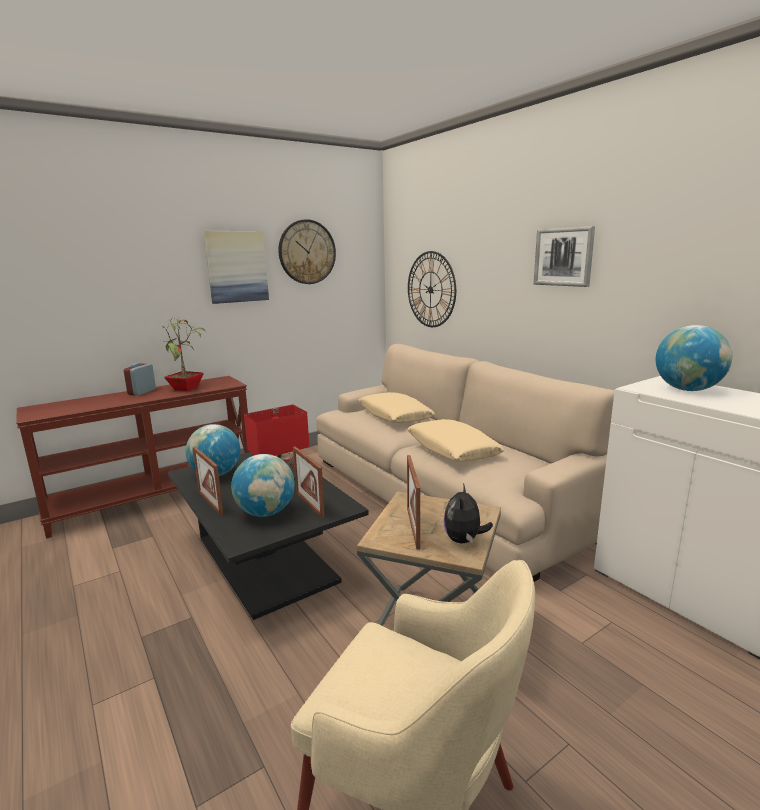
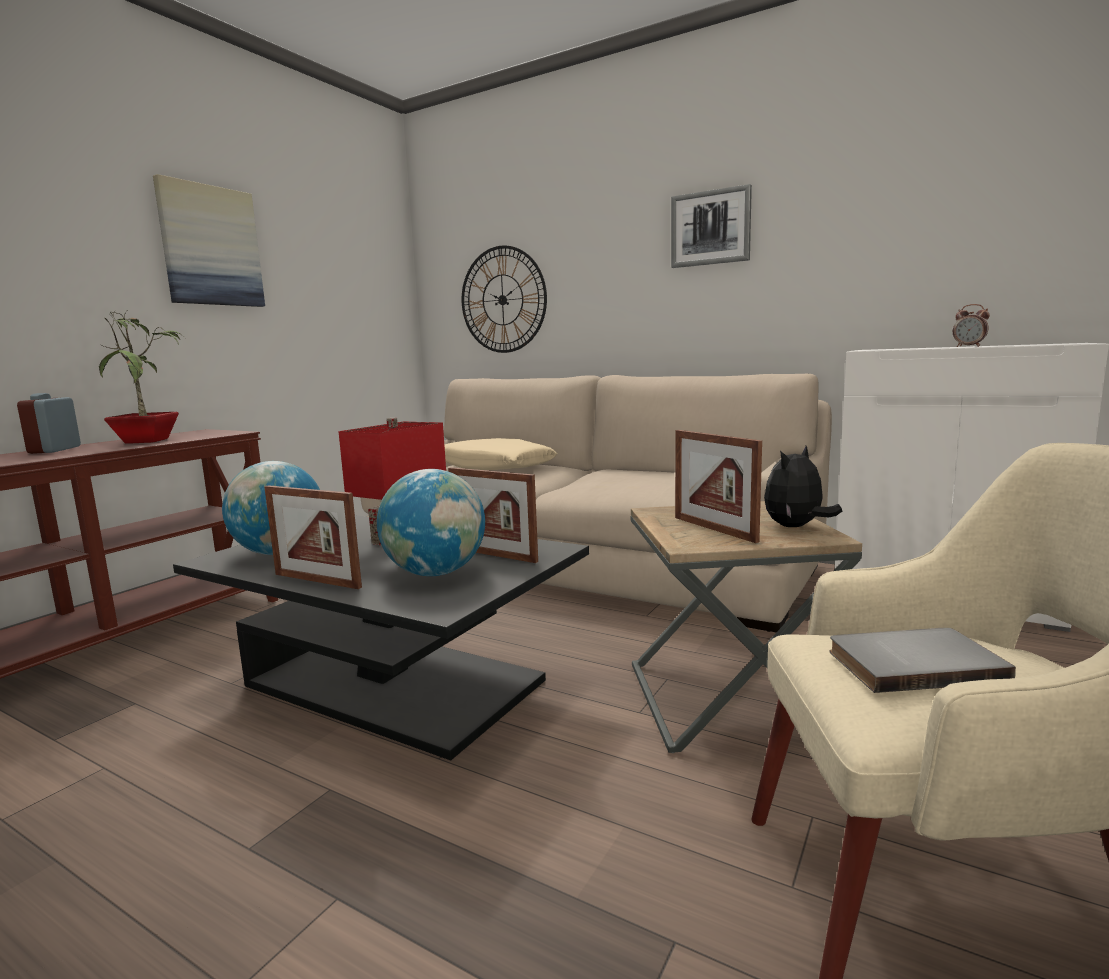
camera: 25 degrees left, 5 degrees down
wall clock [278,219,336,284] -> none
beige pillow [407,419,504,462] -> none
plush toy [444,483,493,543] -> plush toy turned 60 degrees clockwise [764,446,842,527]
globe [656,325,732,391] -> none
none -> grey book [829,628,1016,693]
none -> alarm clock [953,304,990,347]

